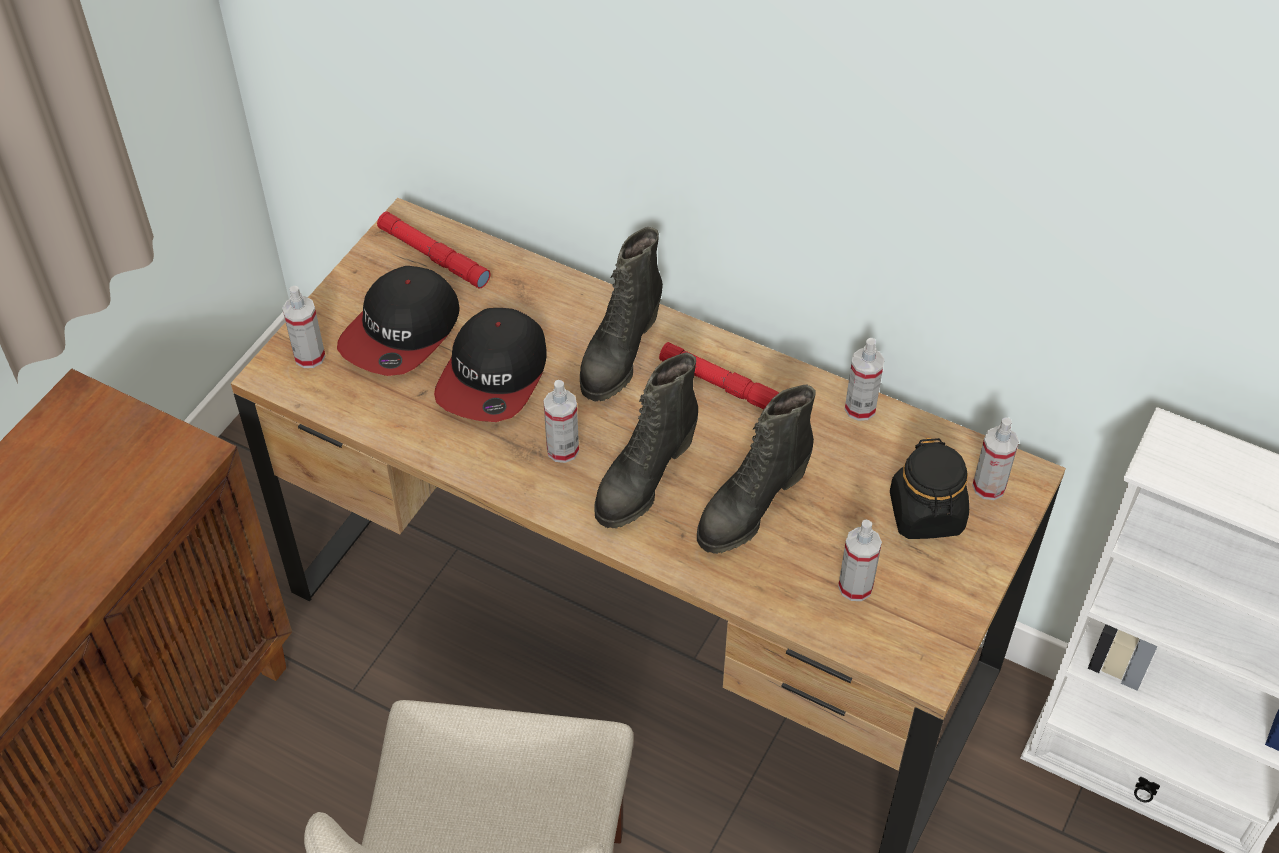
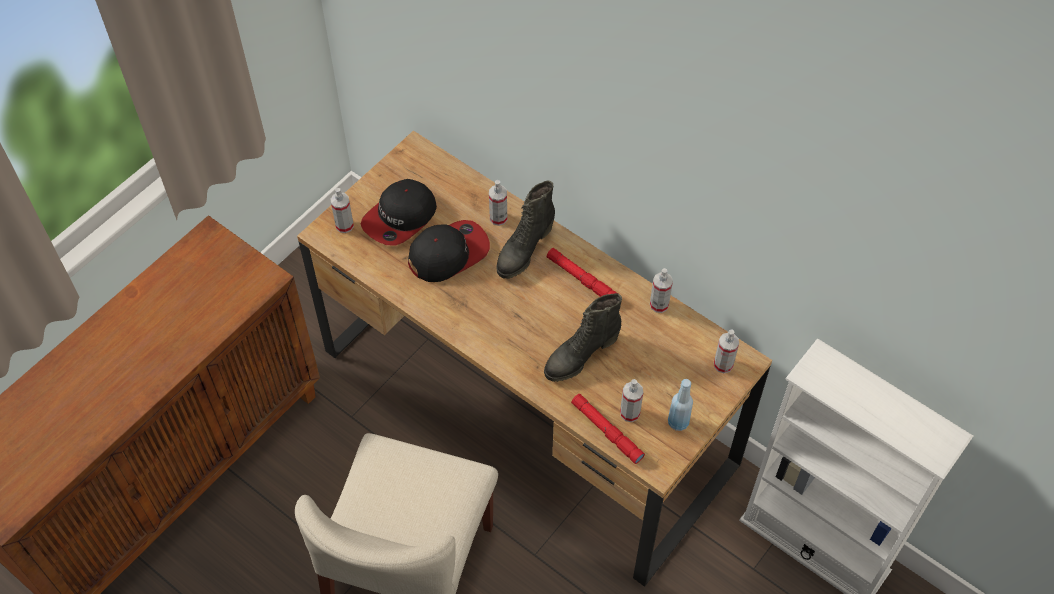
camera: 10 degrees right, 5 degrees up
red flashlight [377,212,491,289] -> red flashlight moved to [571,394,645,464]
cap [434,308,547,422] -> cap turned 150 degrees counterclockwise [408,220,490,282]
spray bottle [543,380,579,463] -> spray bottle moved to [489,180,507,226]
black boot [594,352,698,528] -> none
black jar [890,438,969,539] -> none
none -> blue bottle [668,379,693,431]

